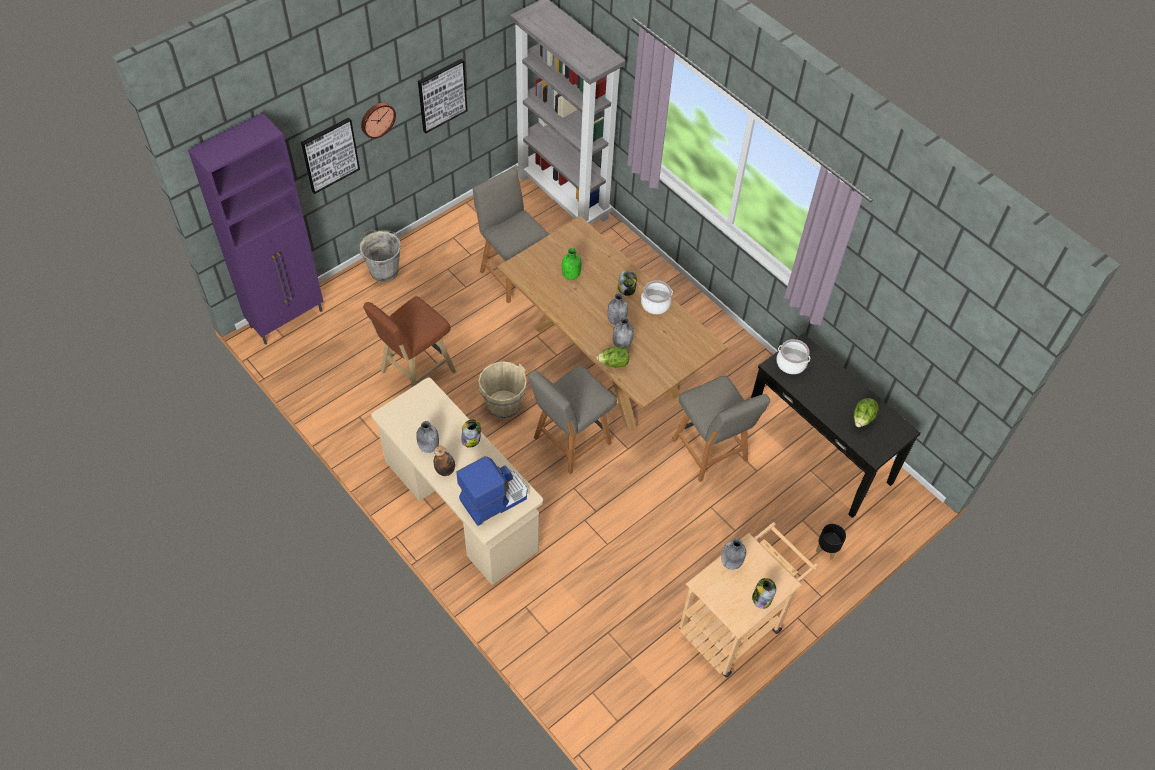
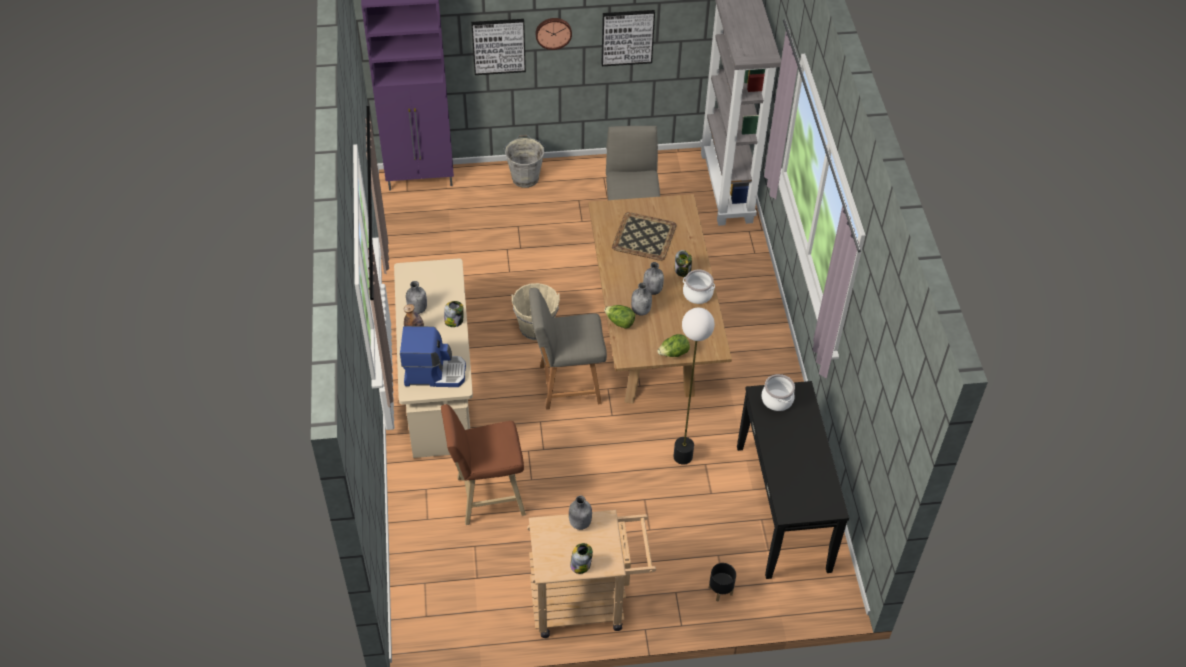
camera: 35 degrees right, 5 degrees down
brown stool [363,296,456,388] -> brown stool moved to [441,404,526,525]
green bottle [562,248,581,280] -> tray [612,212,676,261]
grey chair [672,376,770,482] -> floor lamp [673,308,715,465]
lettuce [853,398,879,427] -> lettuce moved to [657,334,690,357]

